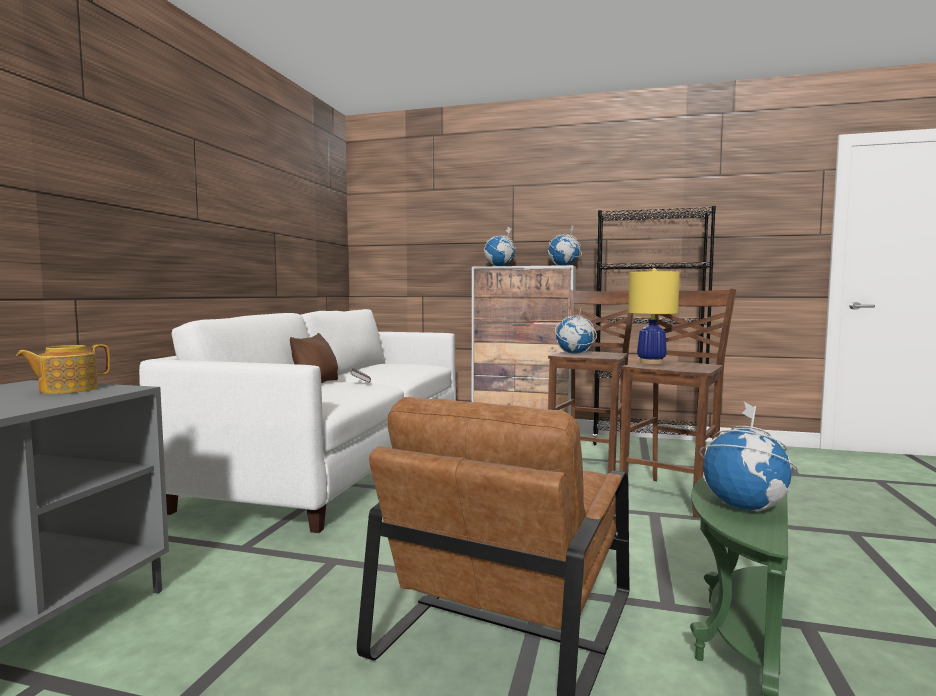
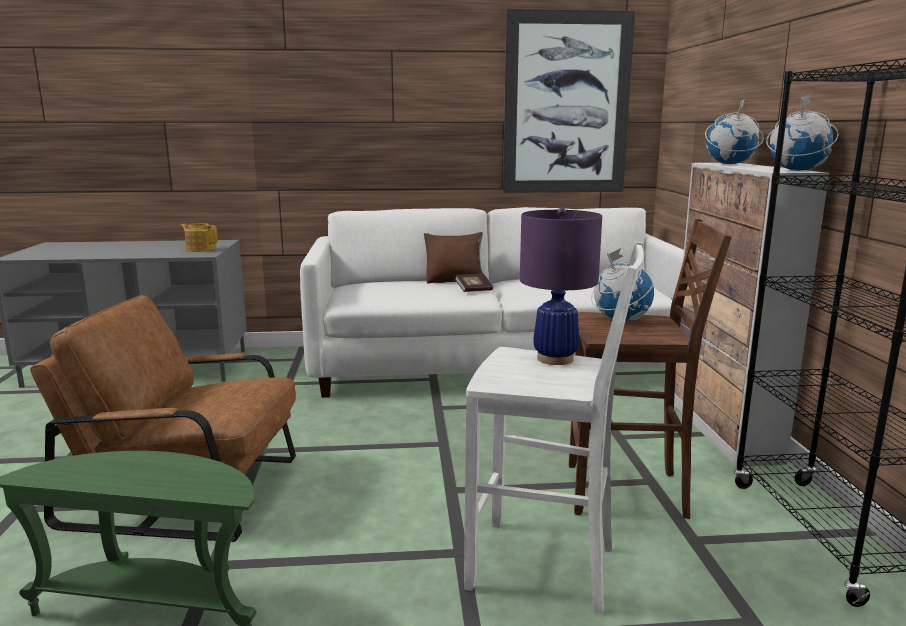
camera: 70 degrees right, 10 degrees up
brown stool [619,289,736,518] -> white stool [464,242,644,614]
yellow table lamp [628,268,680,364] -> purple table lamp [520,207,602,365]
globe [699,402,798,511] -> none
none -> picture [503,9,635,193]

